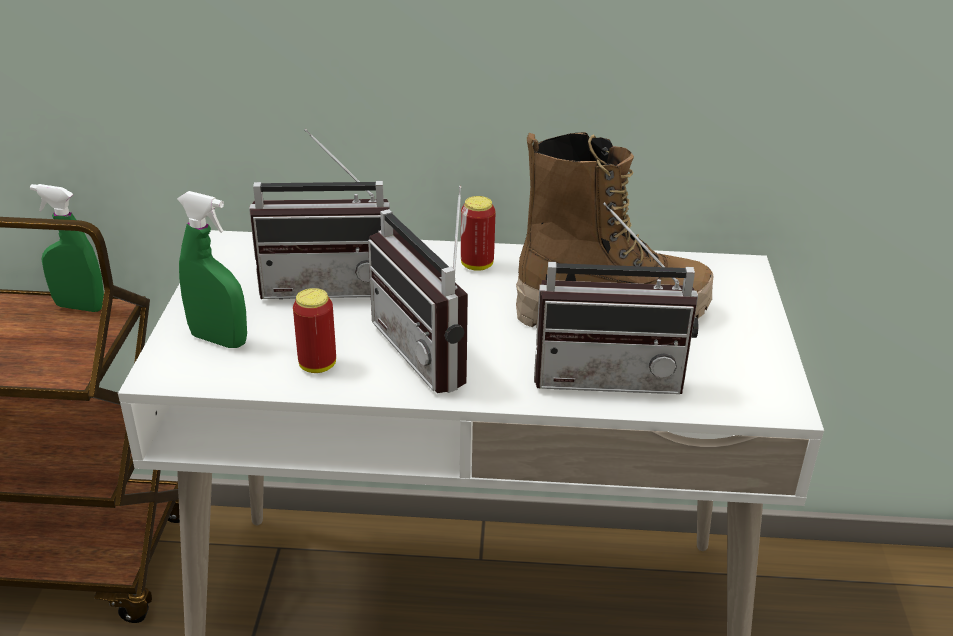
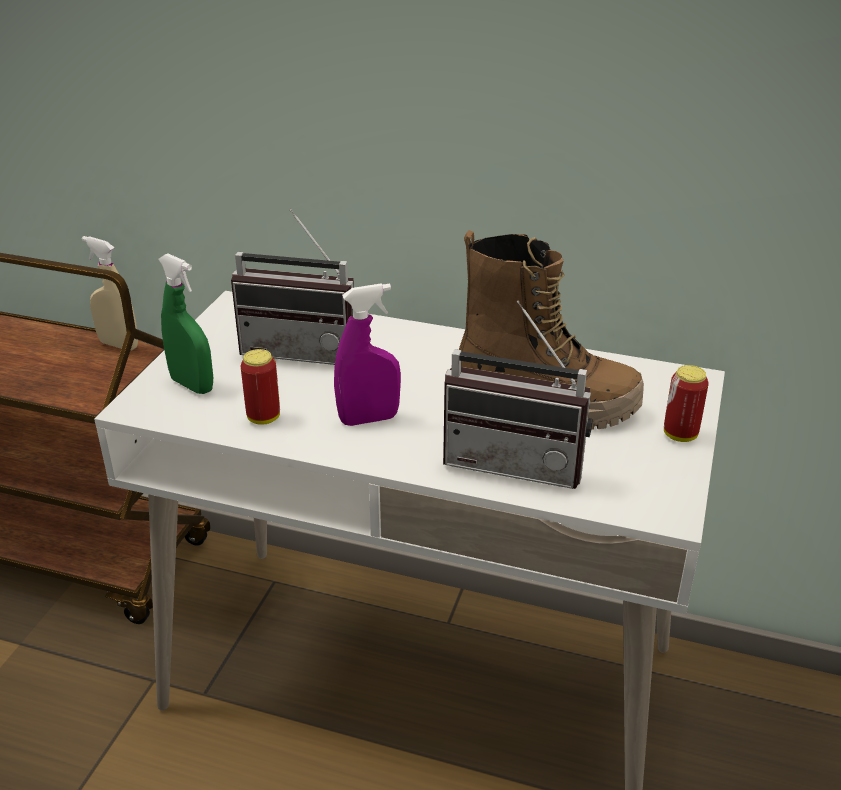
camera: 15 degrees right, 0 degrees up
green spray bottle [30,184,104,312] -> beige spray bottle [82,236,138,351]
radio [368,186,468,393] -> purple spray bottle [334,283,401,426]
can [461,196,496,271] -> can moved to [664,365,709,442]

